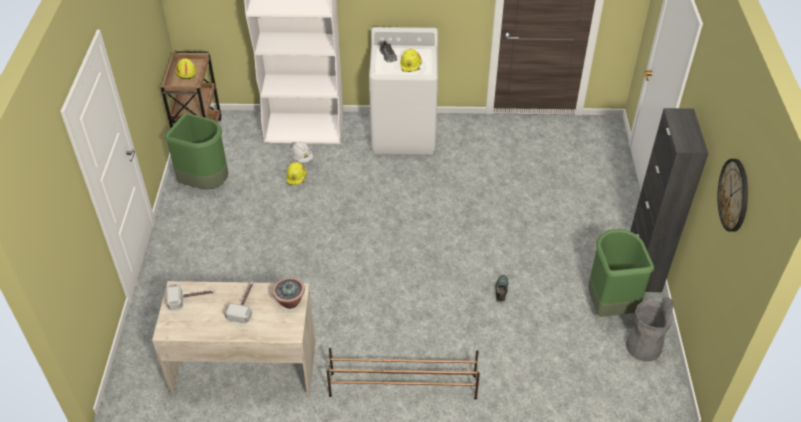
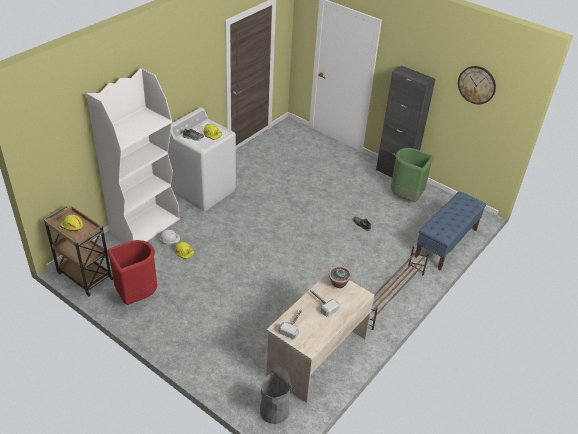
camera: 55 degrees left, 5 degrees down
green trash can [165,113,228,190] -> red trash can [107,240,157,305]
grey trash can [626,297,674,362] -> grey trash can moved to [260,367,291,424]
none -> blue bench [415,191,486,270]

